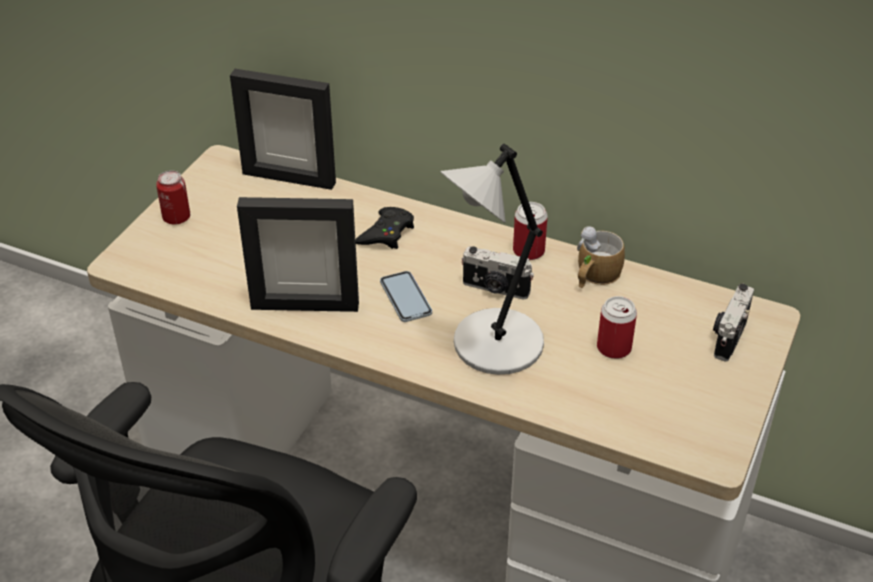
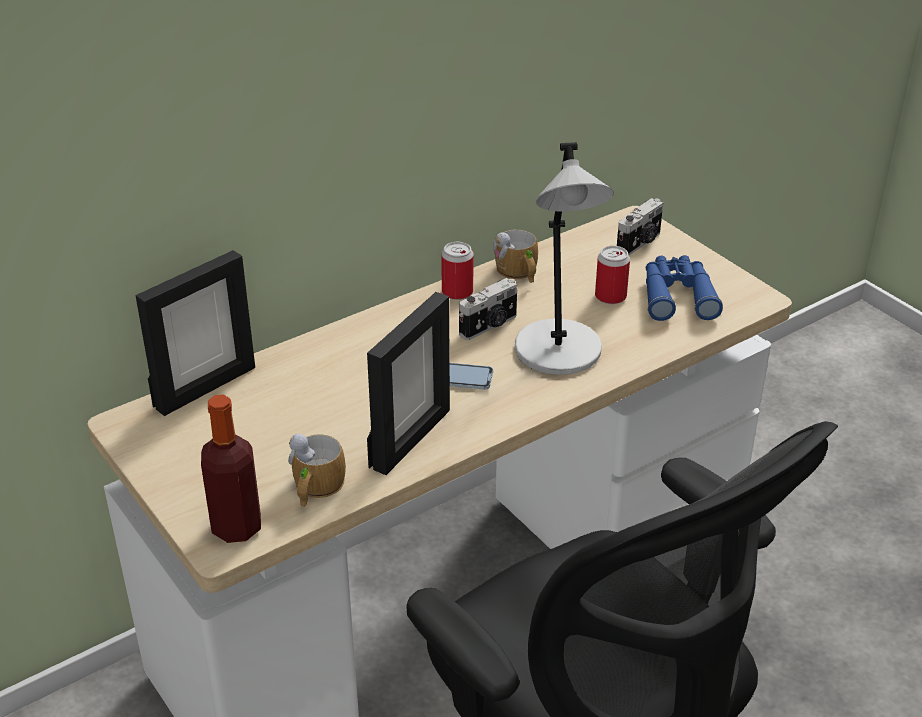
camera: 60 degrees left, 5 degrees down
can [156,170,190,225] -> none
black game controller [355,207,414,249] -> none
camera [713,284,754,362] -> camera turned 105 degrees counterclockwise [617,198,663,255]
none -> bottle [201,395,261,543]
none -> mug [288,434,346,507]
none -> blue binoculars [646,255,723,321]

